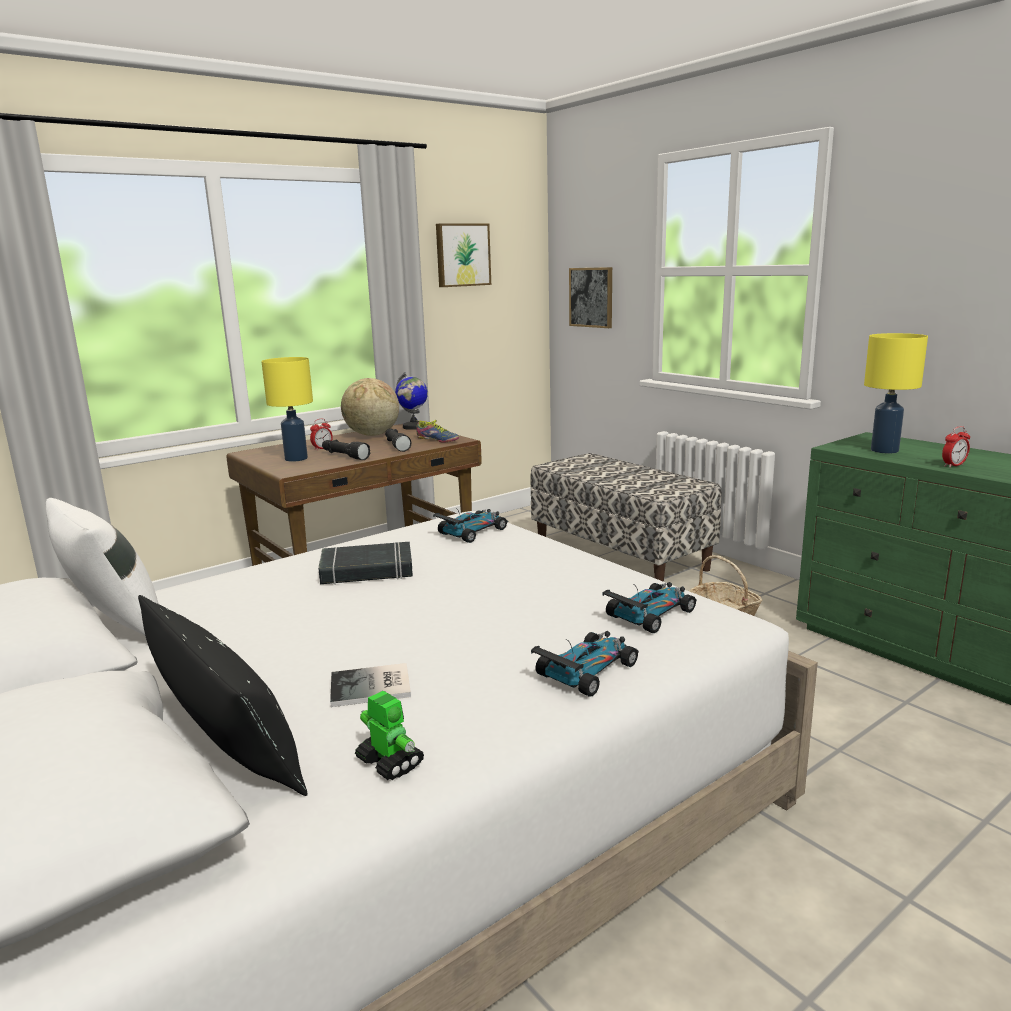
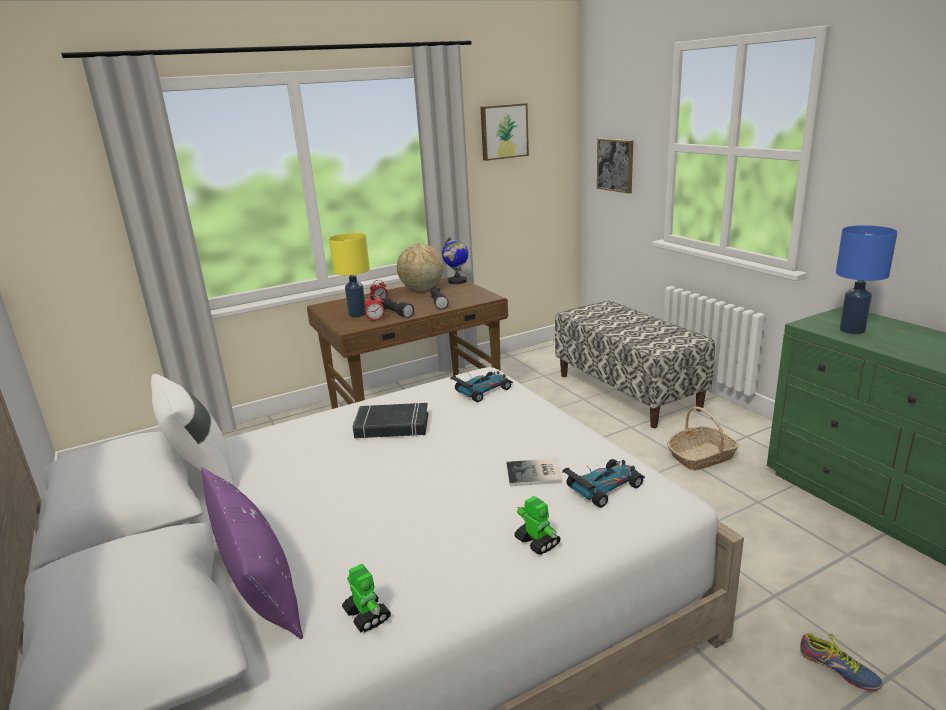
camera: 10 degrees right, 5 degrees up
black pillow [138,595,307,796] -> purple pillow [201,467,303,639]
book [330,663,411,707] -> book moved to [507,459,562,486]
shoe [416,420,459,443] -> shoe moved to [800,633,882,691]
toy car [531,631,639,697] -> toy robot [514,496,561,555]
yellow table lamp [864,333,928,453] -> blue table lamp [836,225,898,334]
alarm clock [942,426,970,468] -> alarm clock moved to [364,295,385,322]

